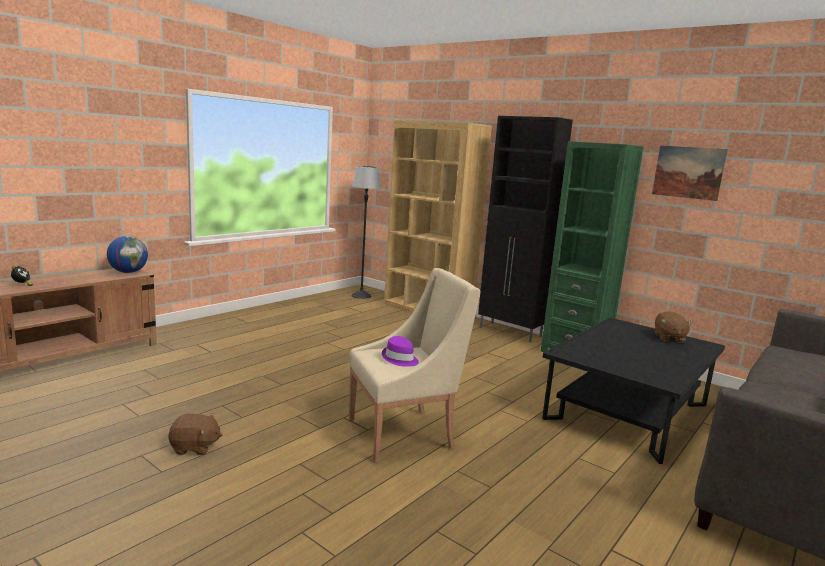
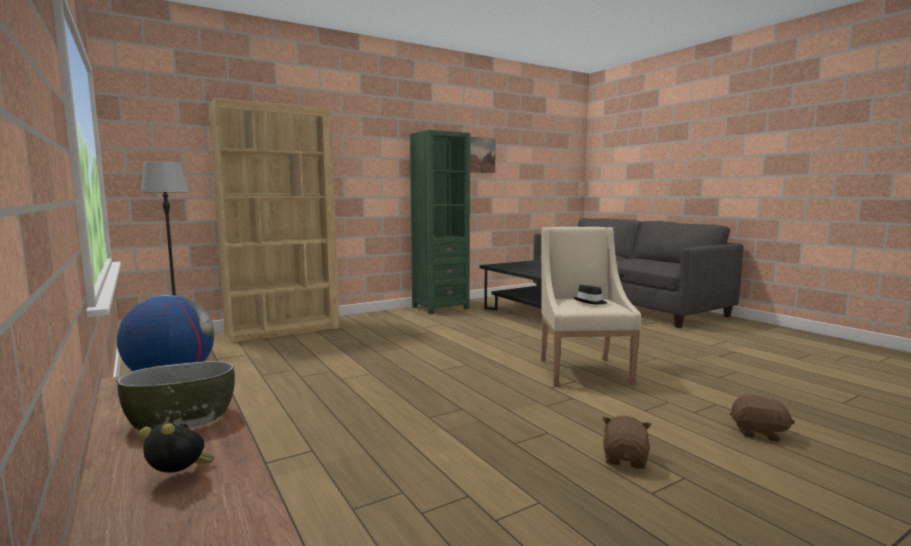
camera: 70 degrees left, 5 degrees down
purple hat [382,336,419,367] -> black hat [574,285,607,304]
black cabinet [478,116,573,342] -> none
brown plush toy [655,311,693,343] -> brown plush toy moved to [730,395,795,442]
none -> bowl [116,361,235,430]

